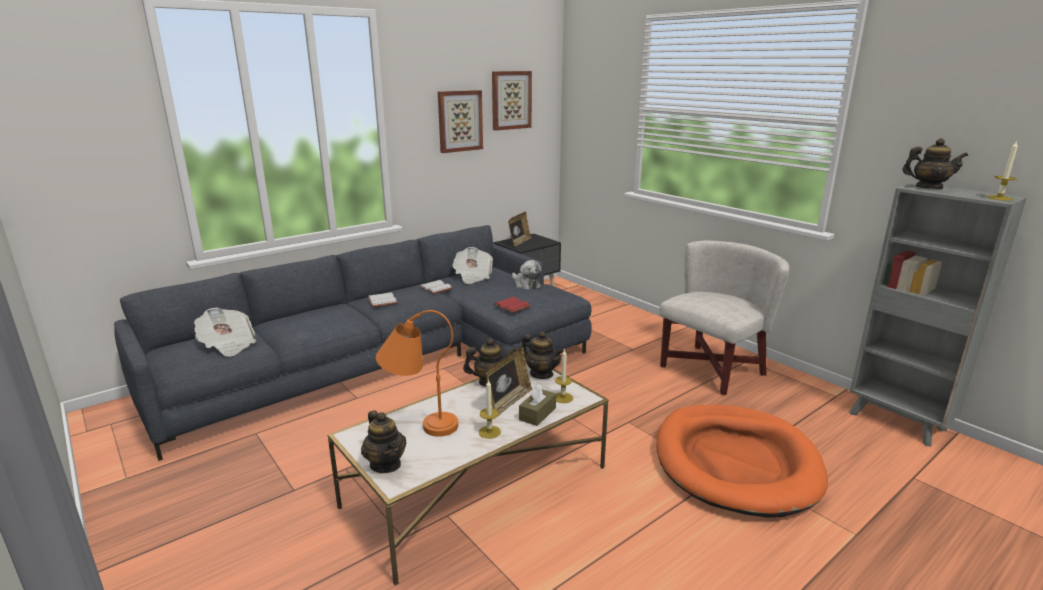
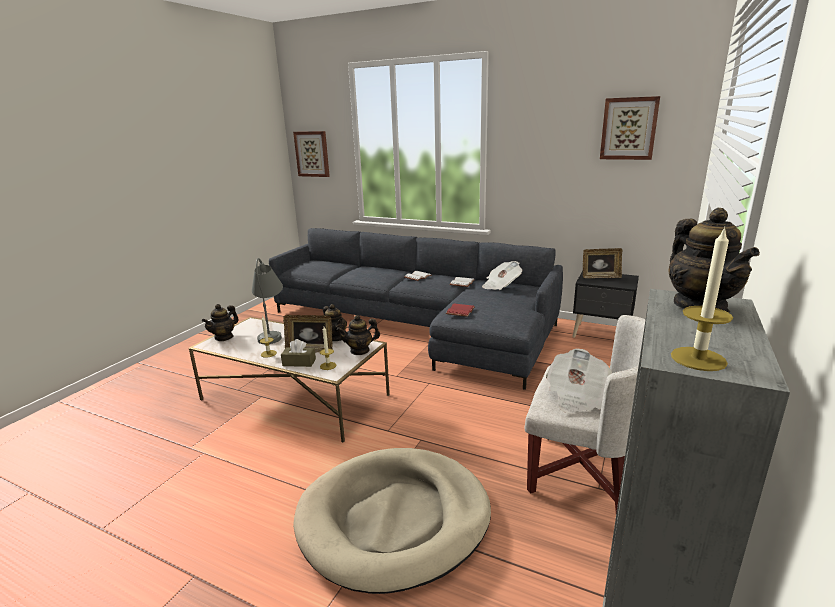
camera: 65 degrees right, 0 degrees up
newspaper [194,308,256,357] -> newspaper moved to [546,349,612,413]
orange table lamp [376,310,458,437] -> grey table lamp [252,258,283,344]
picture [438,90,483,153] -> picture moved to [293,131,330,177]
plush toy [512,260,542,290] -> none
teapot [522,331,564,379] -> teapot turned 60 degrees clockwise [337,315,380,355]
orange dog bed [656,405,828,518] -> beige dog bed [293,448,491,594]

